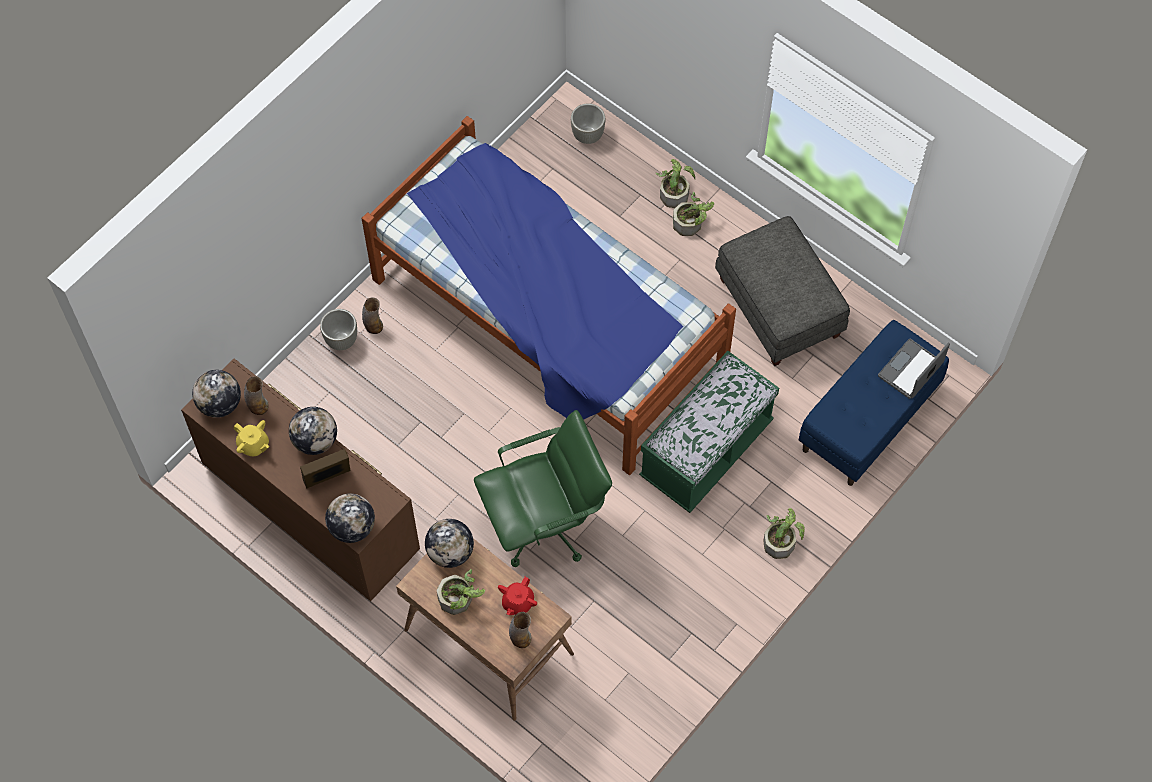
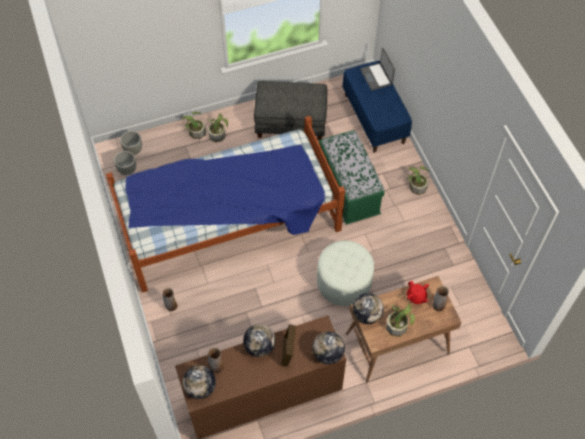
camera: 60 degrees left, 5 degrees down
yellow teapot [234,420,269,456] -> none
grey planter [320,309,357,350] -> grey planter moved to [114,151,136,175]
green office chair [474,410,612,567] -> white ottoman [317,241,374,306]

